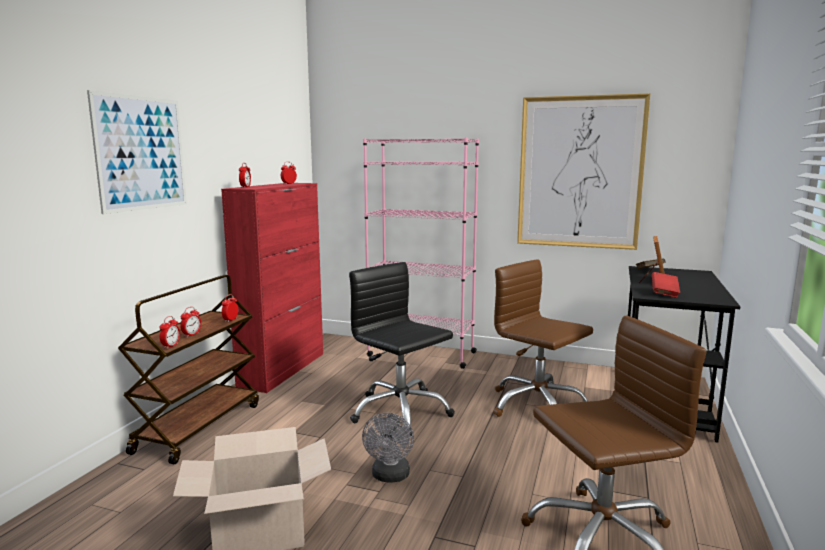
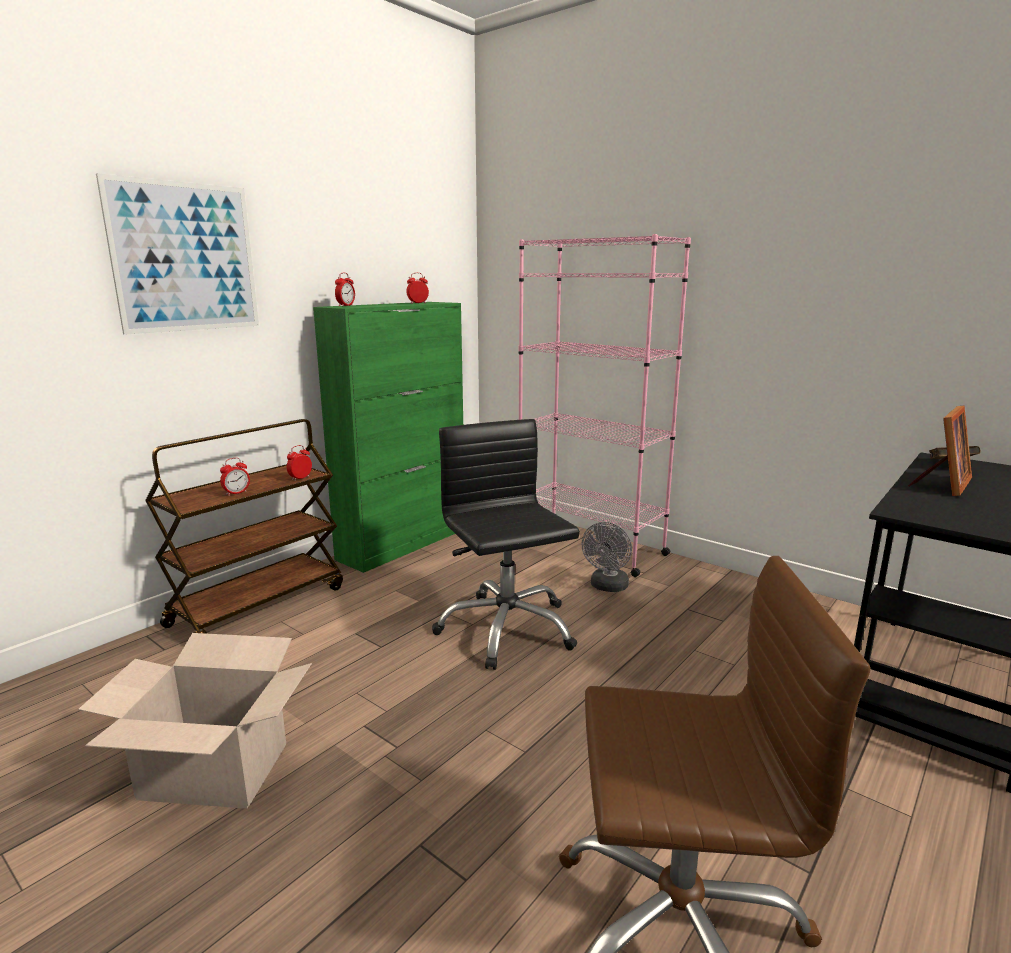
camera: 20 degrees right, 5 degrees up
alarm clock [160,316,180,349] -> none
red cabinet [221,183,323,393] -> green cabinet [313,302,463,573]
grey fan [362,413,414,482] -> grey fan moved to [581,522,632,592]
brown office chair [493,259,593,417] -> none
picture [517,93,651,250] -> none
red book [652,272,680,298] -> none

